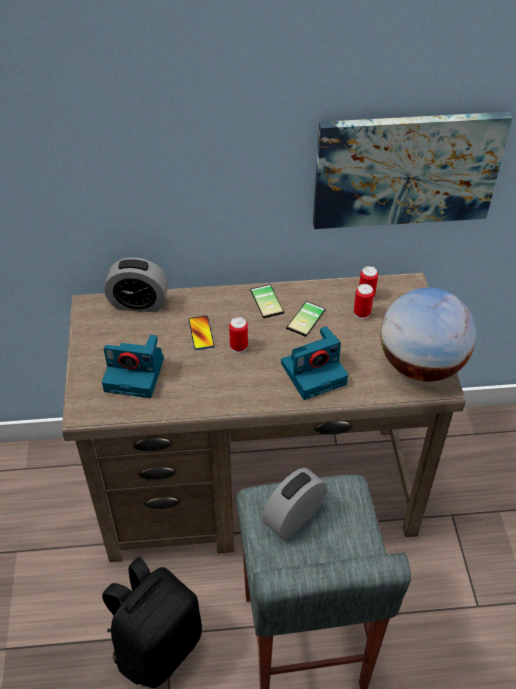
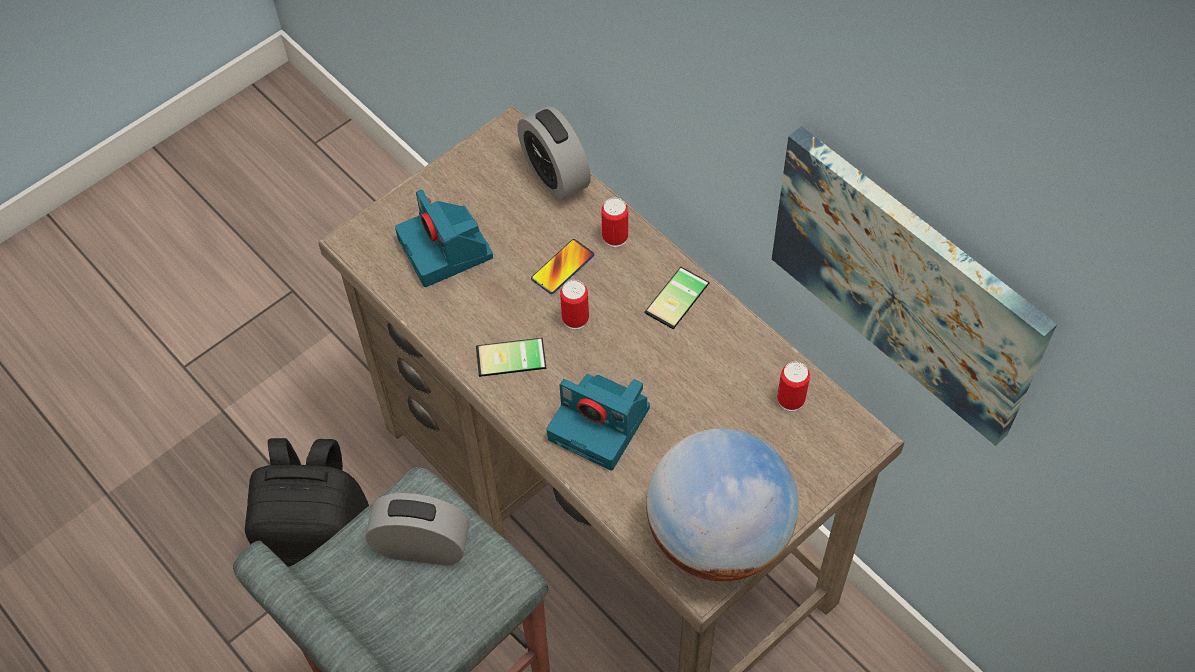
camera: 55 degrees right, 10 degrees up
phone [286,301,326,337] -> phone moved to [476,338,546,379]
can [354,284,374,319] -> can moved to [601,197,628,247]

